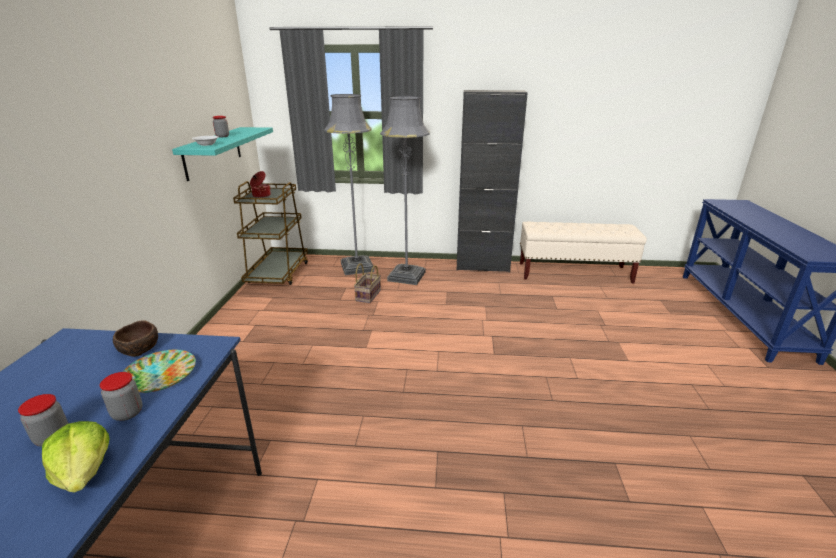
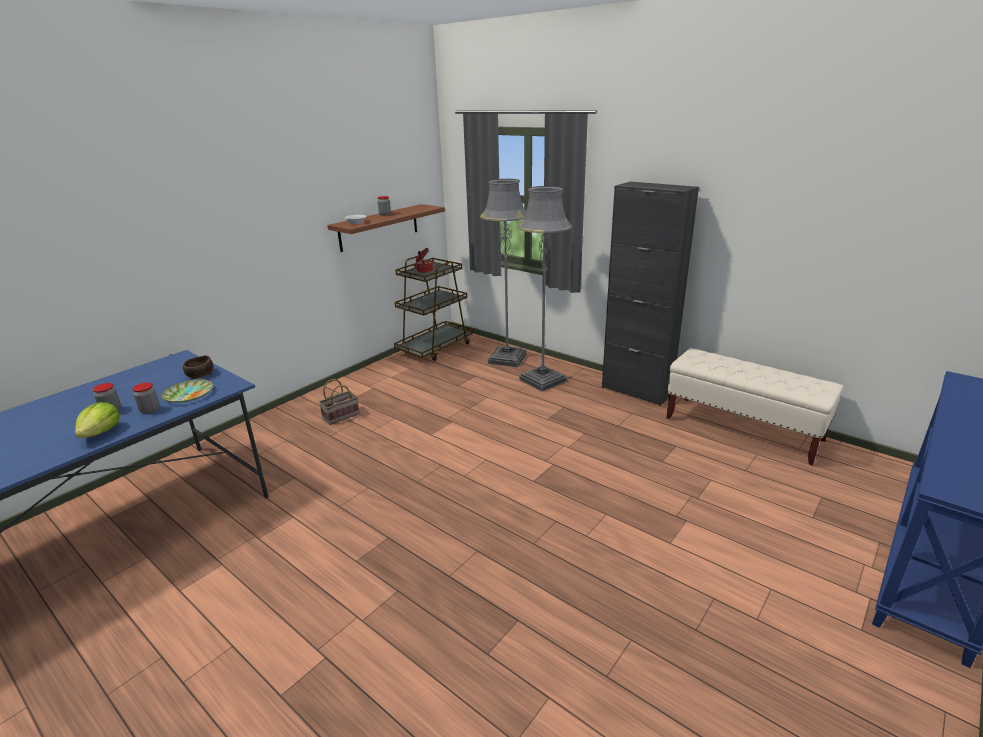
camera: 35 degrees right, 0 degrees up
turquoise shelf [172,127,273,181] -> brown shelf [327,204,445,252]
basket [354,263,381,303] -> basket moved to [319,379,360,425]

